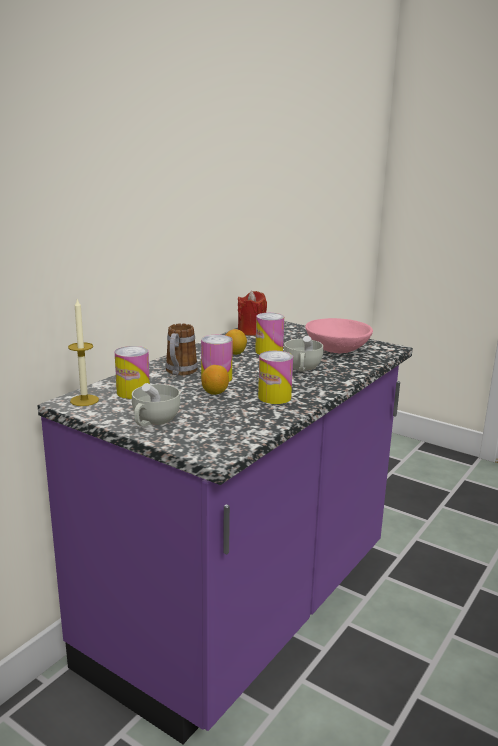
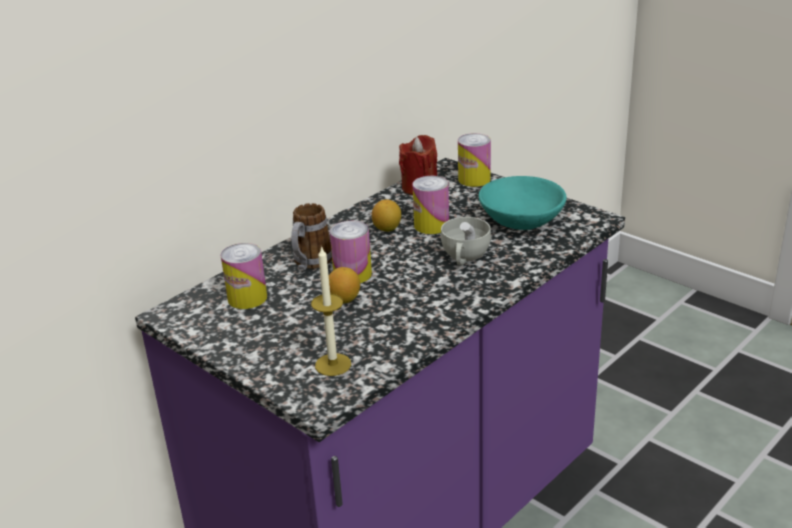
camera: 10 degrees right, 10 degrees up
candle [68,299,99,406] -> candle moved to [311,246,351,376]
white cup [132,383,180,426] -> none
can [258,351,293,404] -> can moved to [458,133,491,187]
pink bowl [305,318,373,353] -> turquoise bowl [479,176,567,230]

